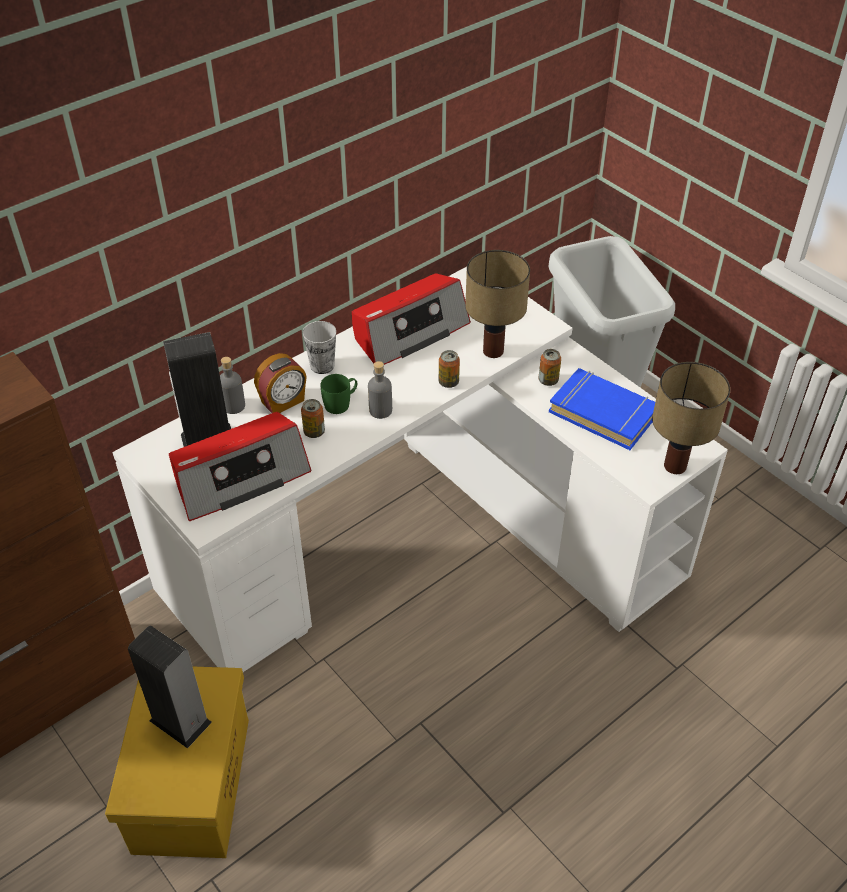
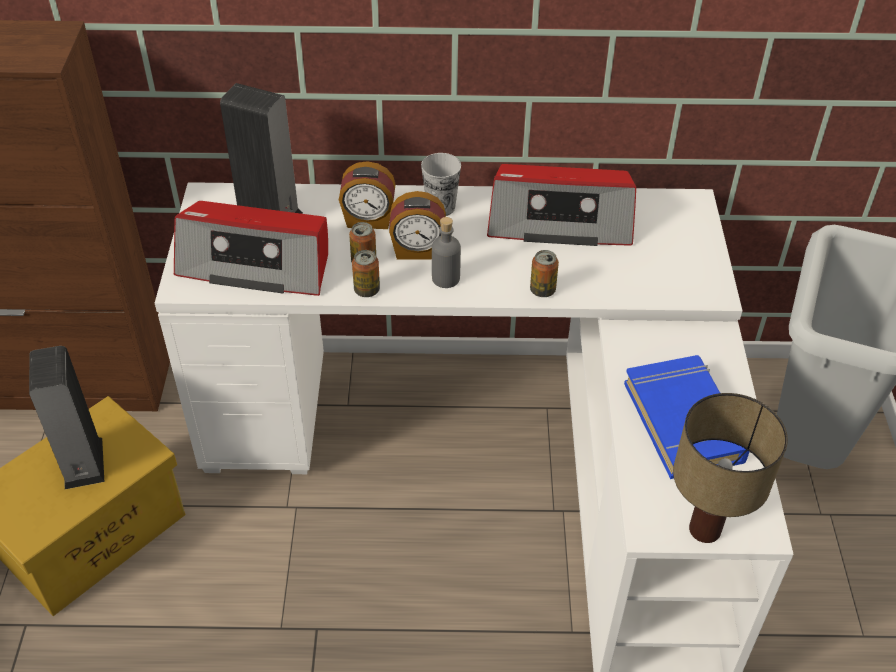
camera: 40 degrees right, 0 degrees up
grey bottle [220,357,245,414] -> none
green mug [321,374,357,414] -> alarm clock [389,191,446,259]
table lamp [465,250,530,358] -> none
can [539,349,561,386] -> can moved to [352,250,380,297]

